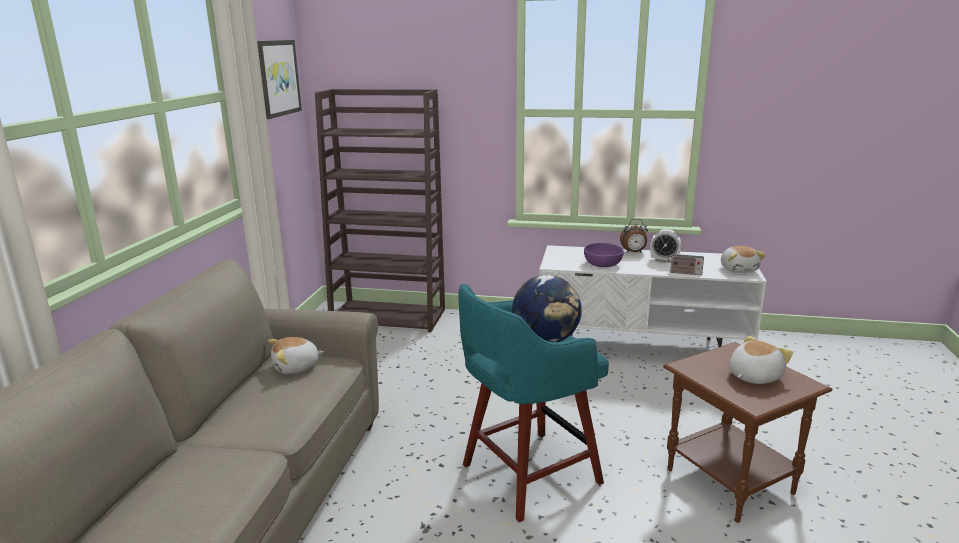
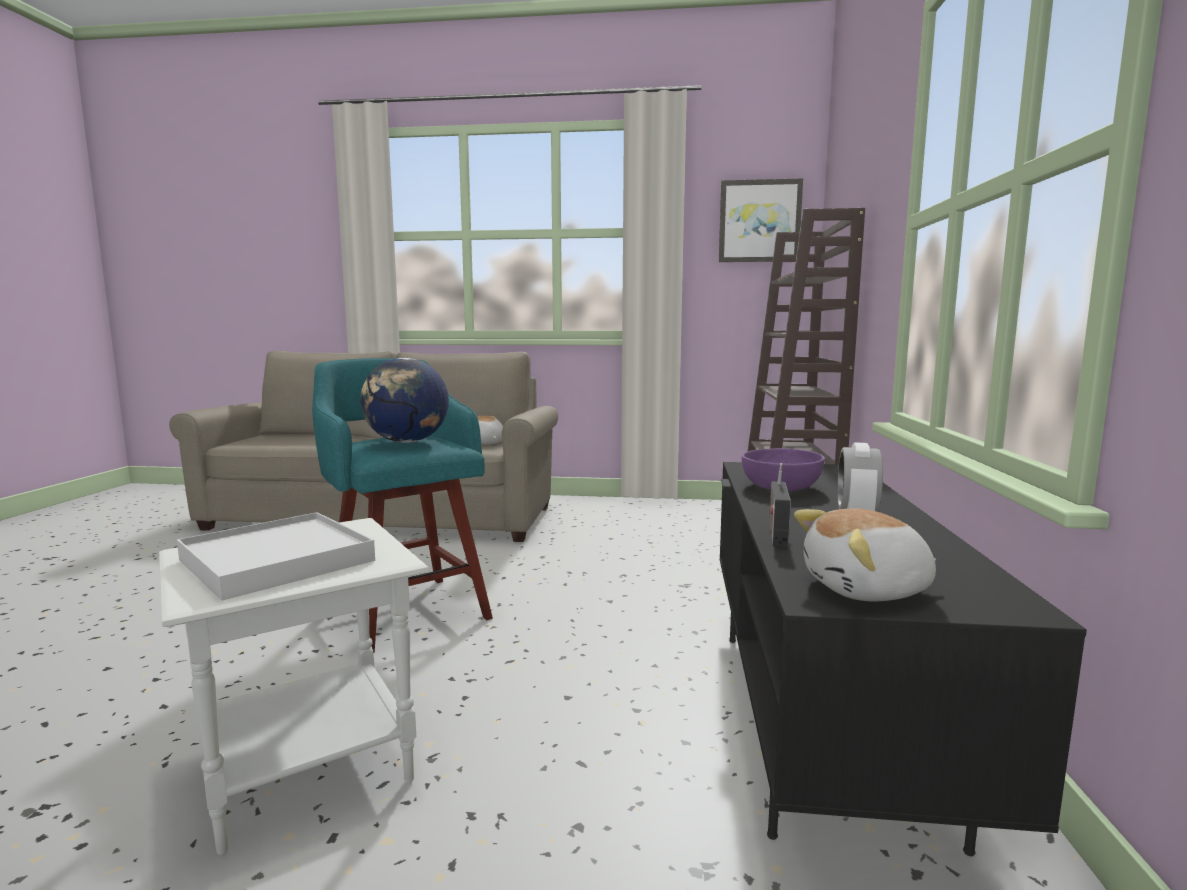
camera: 85 degrees right, 10 degrees down
white tv stand [539,245,767,347] -> black tv stand [720,462,1087,856]
alarm clock [620,219,648,253] -> none
brown side table [663,342,832,523] -> white side table [159,518,429,855]
plush toy [729,336,793,384] -> white tray [177,512,375,601]

